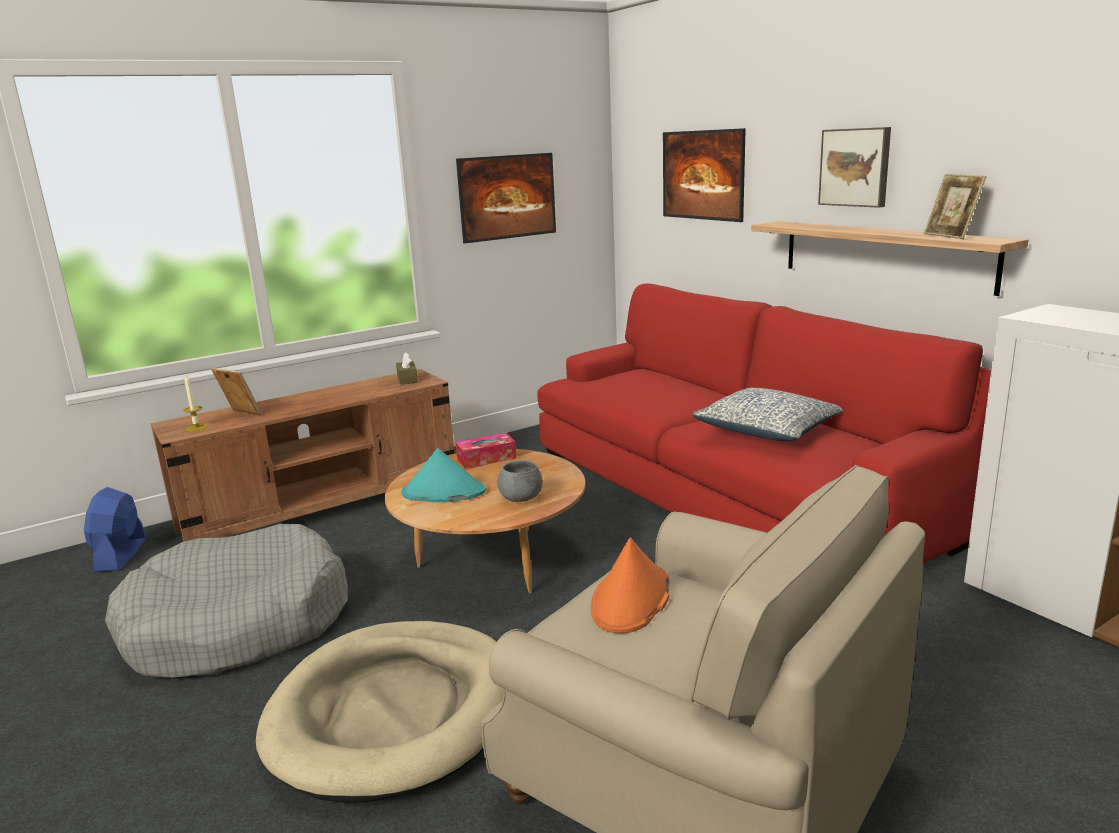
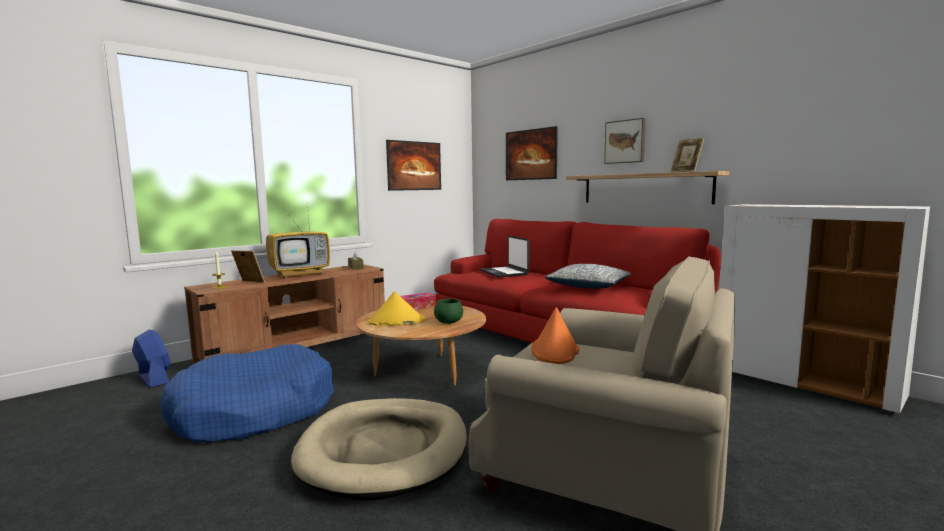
camera: 10 degrees left, 10 degrees down
blue fan [84,487,146,572] -> blue fan turned 150 degrees clockwise [132,330,171,388]
grey dog bed [105,524,348,678] -> blue dog bed [160,344,334,443]
turquoise hat [402,448,486,502] -> yellow hat [368,291,425,326]
grey bowl [497,460,543,502] -> green bowl [434,299,463,324]
none -> television [266,213,330,278]
none -> laptop [480,236,529,278]

